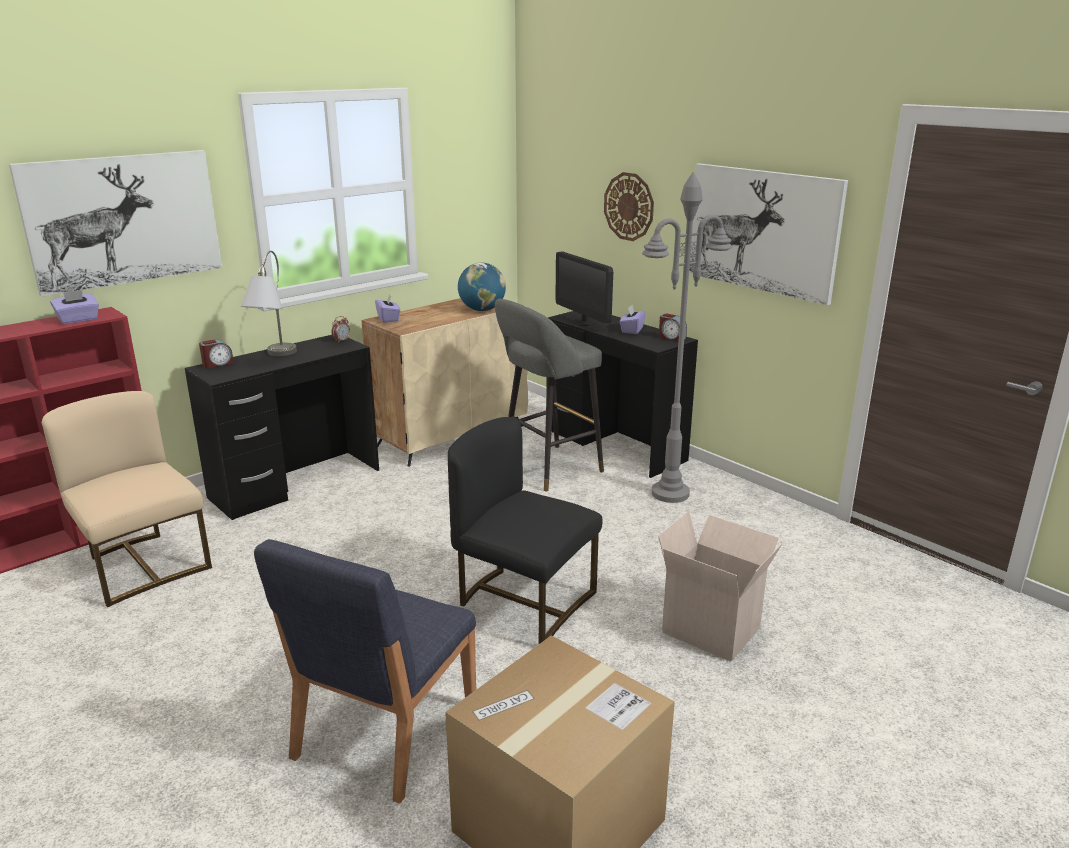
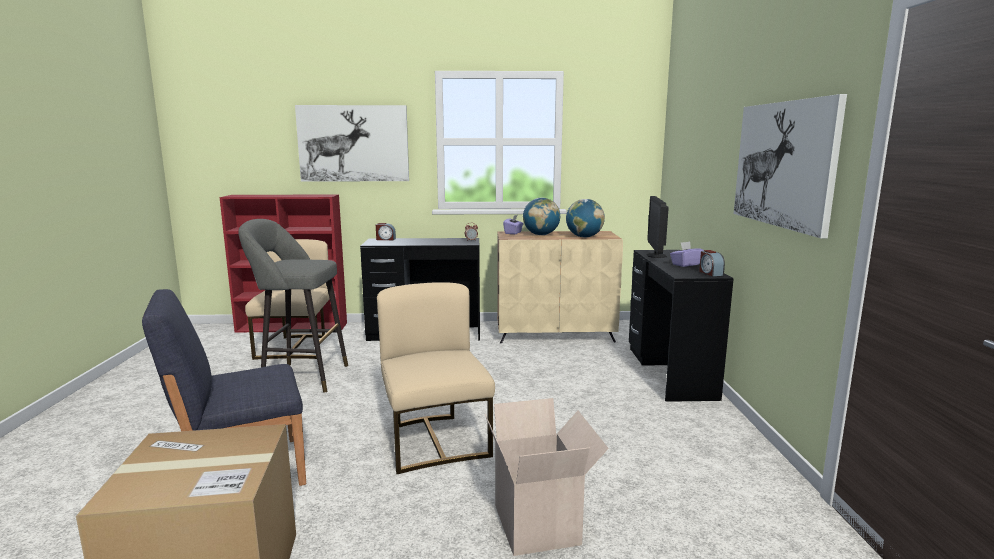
camera: 40 degrees right, 10 degrees down
purple tissue box [50,290,99,324] -> none
grey table lamp [241,251,297,356] -> none
black chair [448,417,602,644] -> beige chair [377,282,495,474]
grey stool [495,299,604,492] -> grey stool moved to [238,219,348,393]
wall clock [604,172,654,241] -> none
grey floor lamp [642,172,732,503] -> none
none -> globe [523,198,560,235]

